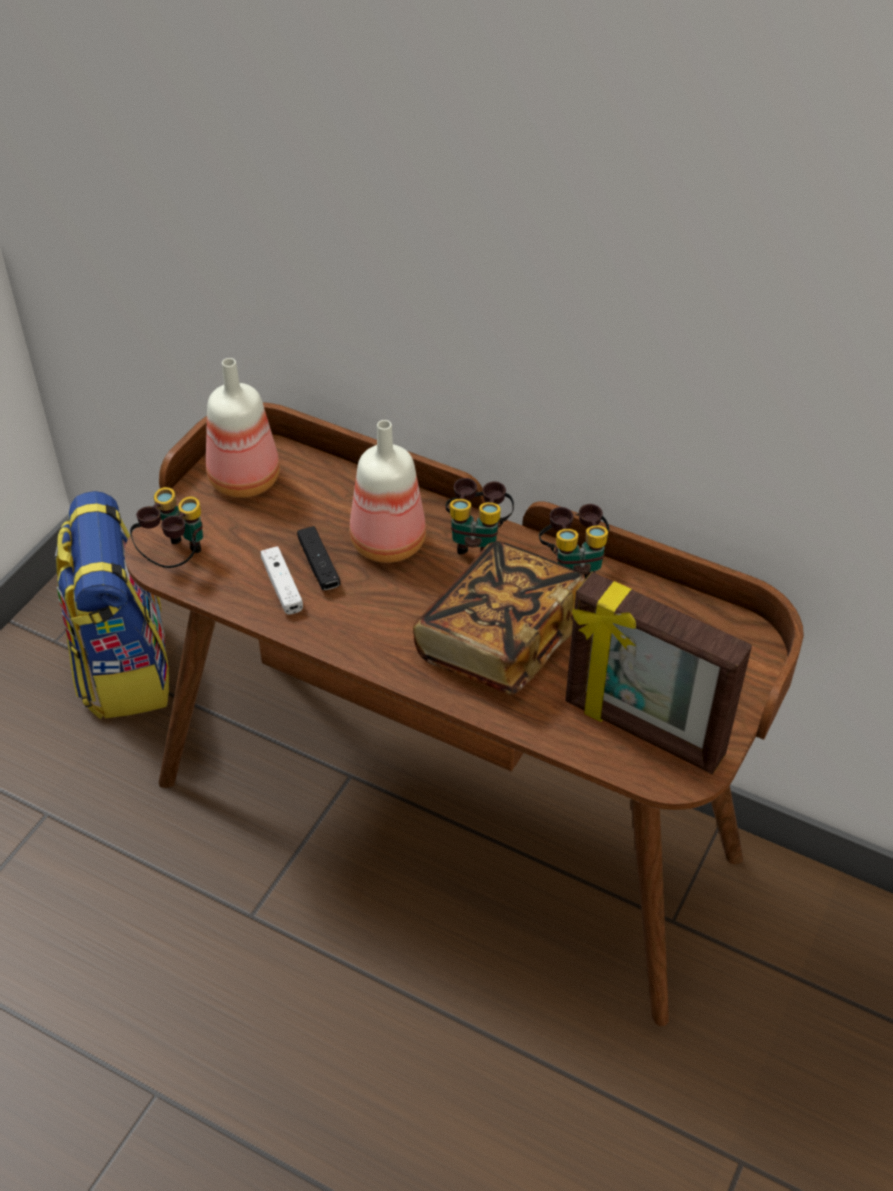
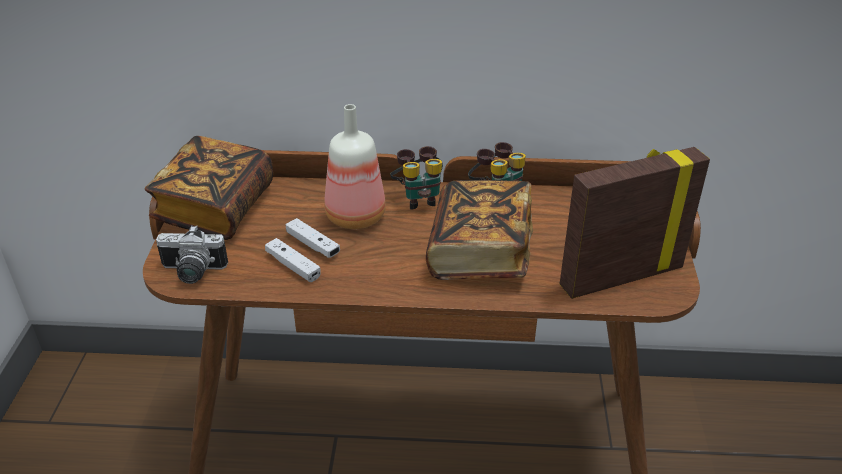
camera: 25 degrees left, 10 degrees down
backpack [55,491,169,720] -> none
binoculars [130,487,203,568] -> camera [156,225,228,284]
bottle [206,358,280,498] -> book [145,136,273,240]
black game controller [297,526,341,590] -> white game controller [286,218,340,258]
picture frame [565,572,752,774] -> picture frame turned 150 degrees clockwise [560,147,710,299]

